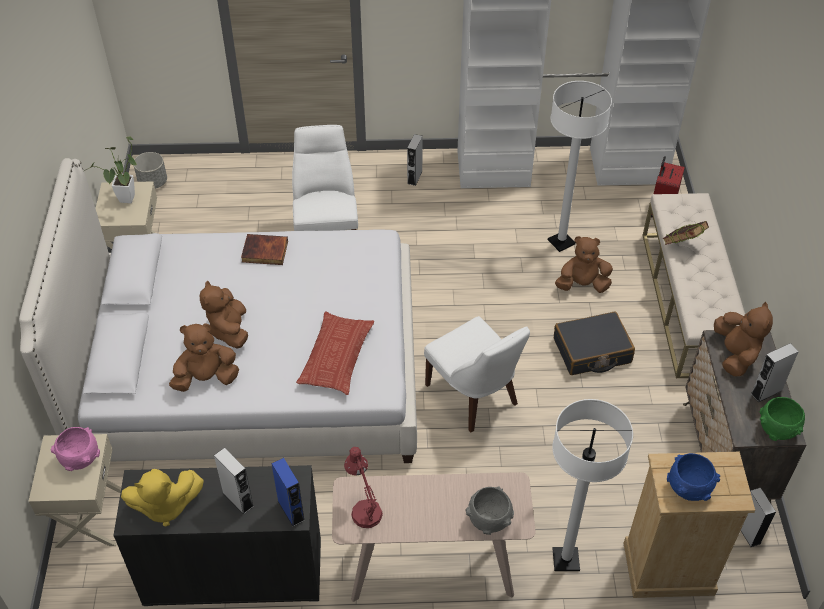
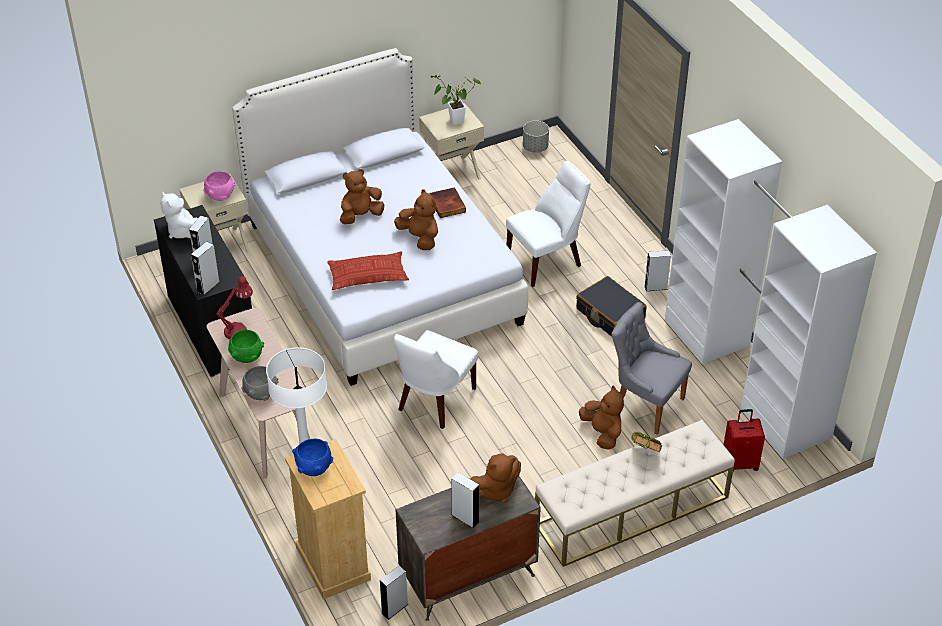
camera: 65 degrees right, 5 degrees down
yellow plush toy [121,469,204,526] -> white plush toy [160,192,198,239]
brown plush toy [169,323,239,392] -> brown plush toy moved to [394,189,438,250]
blue speaker [271,458,305,527] -> grey speaker [191,241,219,295]
white floor lamp [548,81,612,252] -> grey chair [612,302,692,434]
black suitcase [554,312,635,375] -> black suitcase moved to [576,276,647,337]
green bowl [760,397,805,441] -> green bowl moved to [228,329,264,363]

